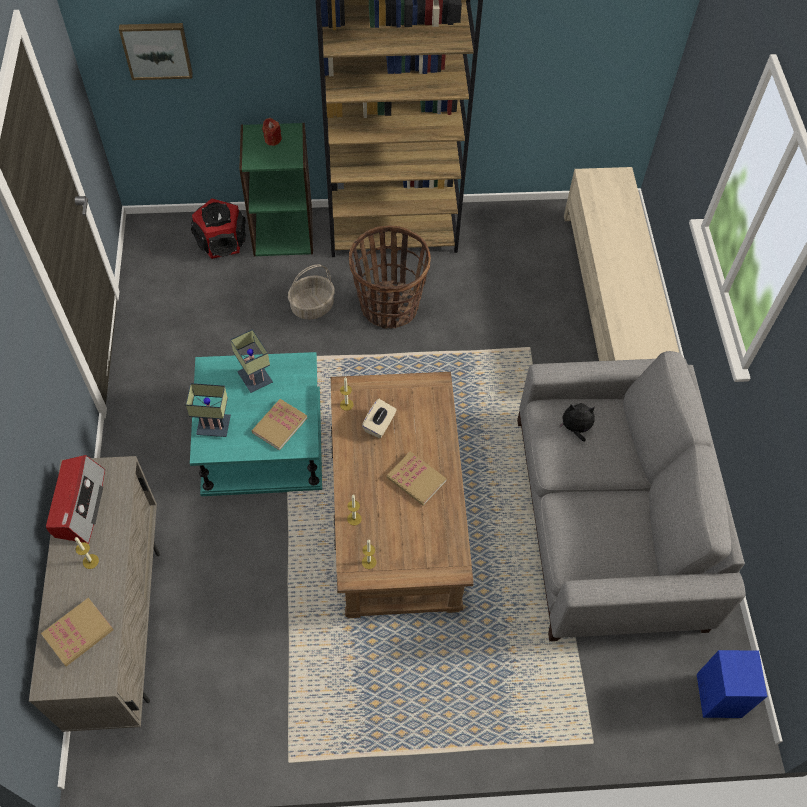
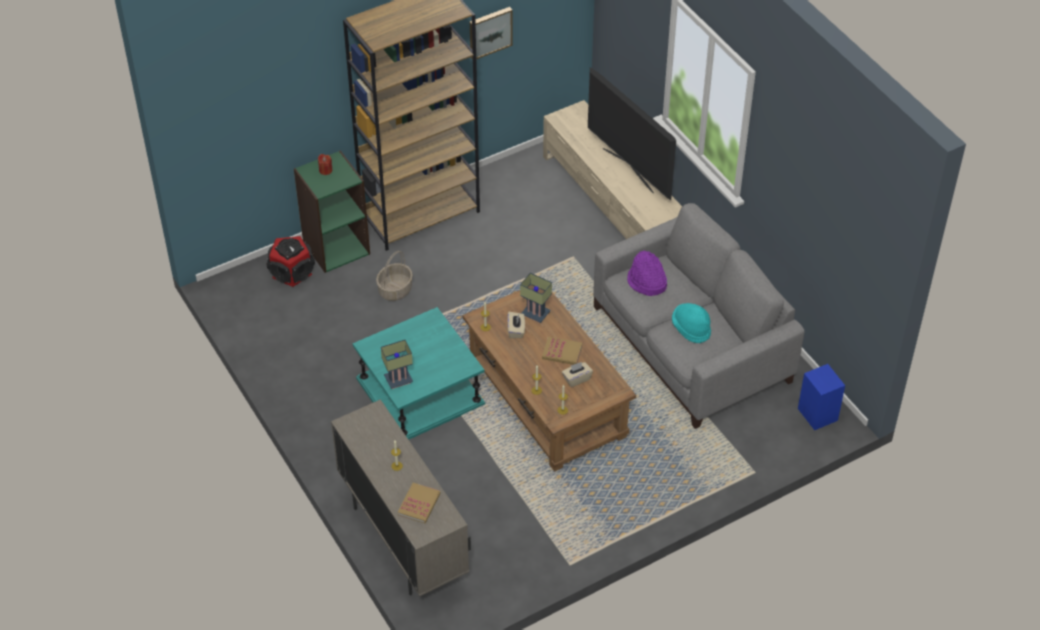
camera: 25 degrees left, 10 degrees down
radio [46,455,105,544] -> none
picture [119,23,193,80] -> picture moved to [470,7,513,60]
table lamp [230,329,273,393] -> table lamp moved to [520,273,552,323]
book [252,399,307,450] -> none
basket [349,225,431,329] -> none
plush toy [559,403,595,442] -> purple hat [627,251,667,296]
none -> beige tissue box [562,362,593,387]
none -> television [588,67,676,200]
none -> turquoise hat [672,303,711,343]

